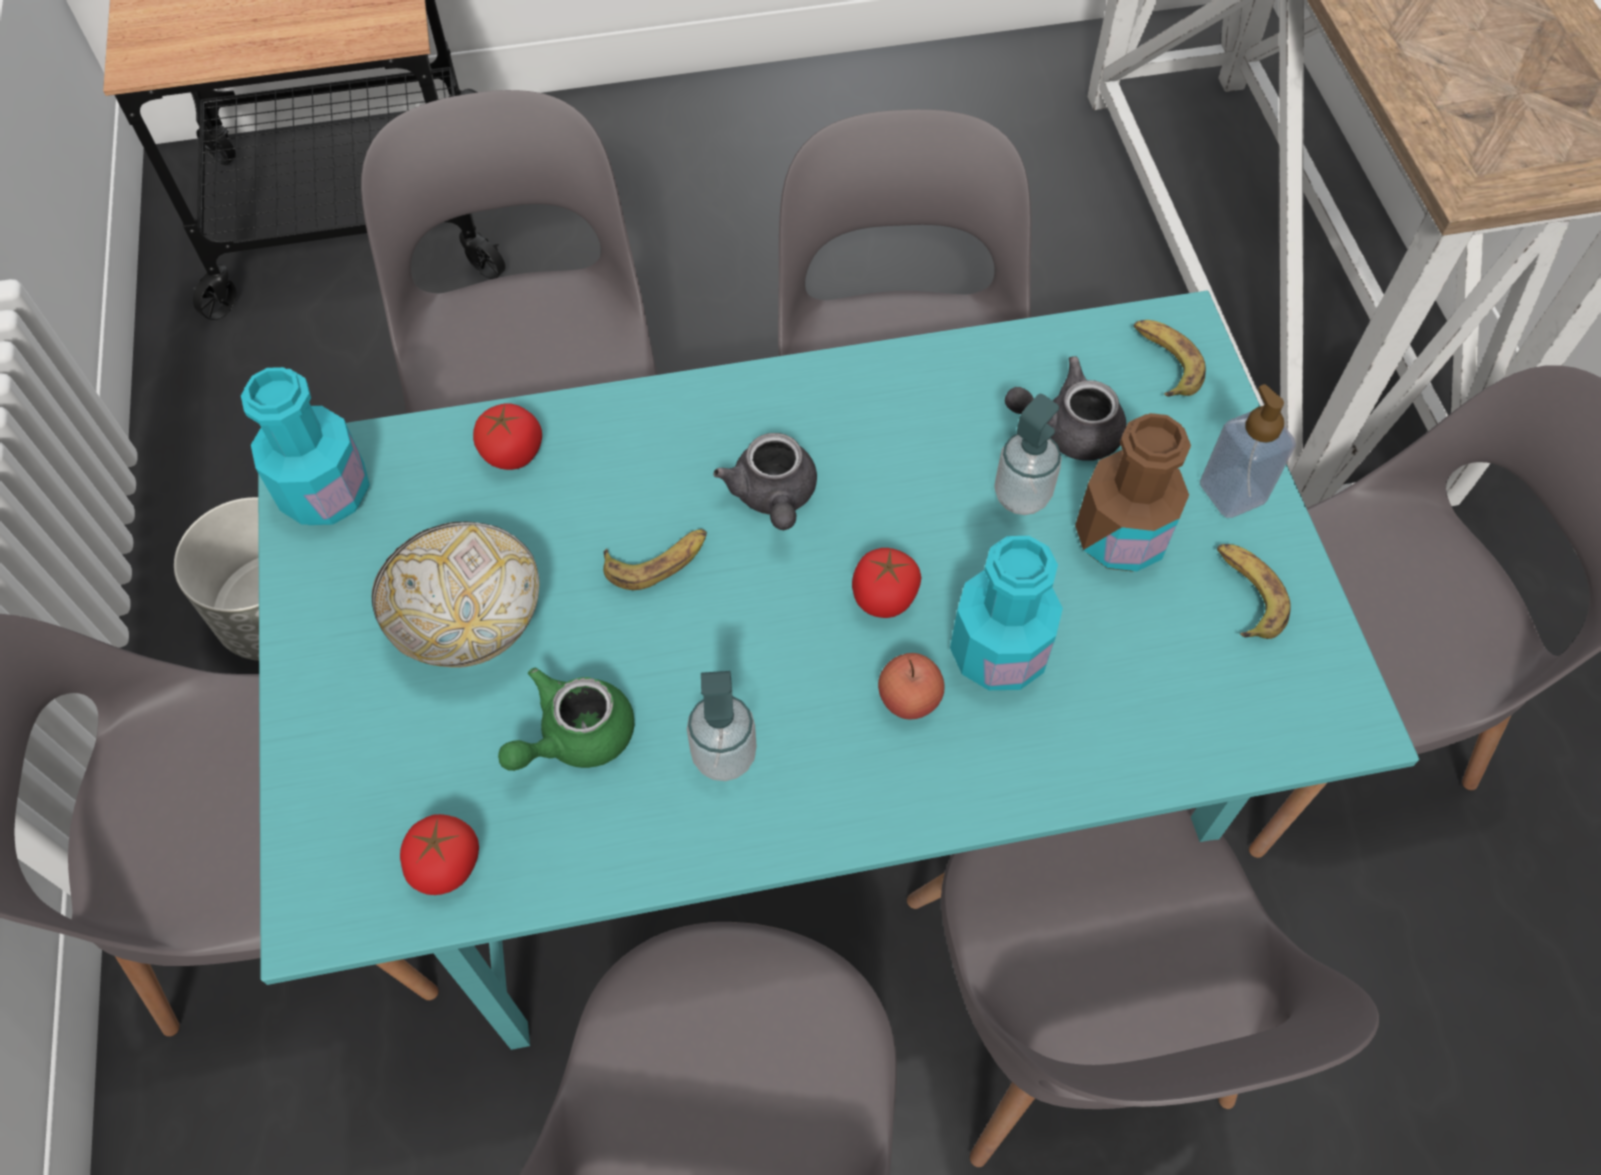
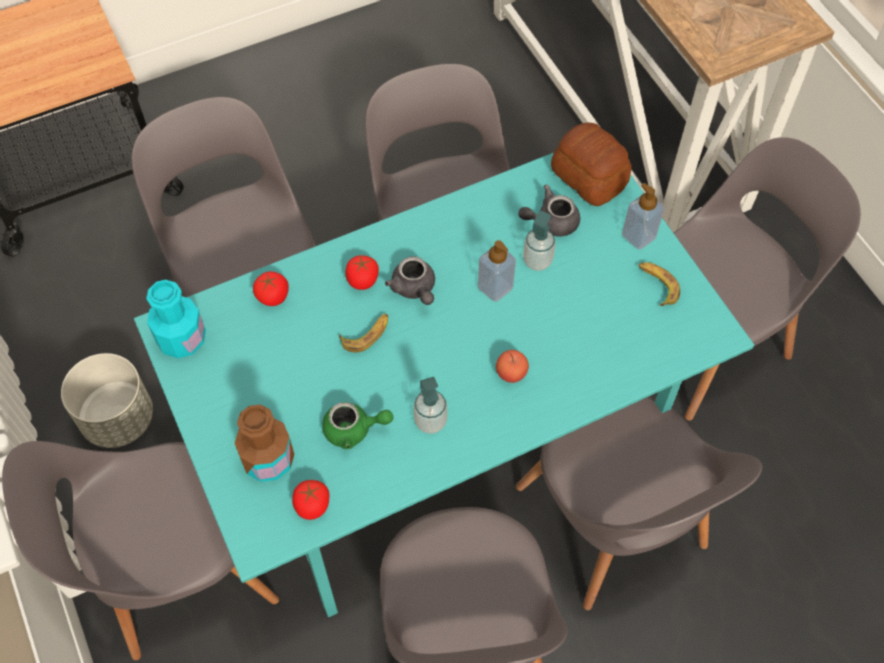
camera: 15 degrees left, 0 degrees up
bowl [372,522,539,668] -> none
green teapot [498,668,634,771] -> green teapot turned 120 degrees counterclockwise [322,402,393,449]
tomato [852,548,921,618] -> tomato moved to [345,255,379,290]
turquoise bottle [950,536,1063,690] -> none
brown bottle [1075,413,1191,572] -> brown bottle moved to [234,404,294,482]
banana [1134,320,1206,397] -> bread [551,123,631,206]
none -> soap dispenser [478,240,516,302]

